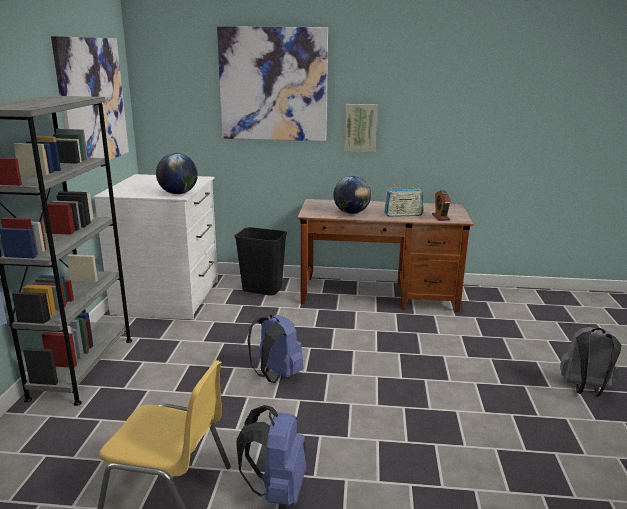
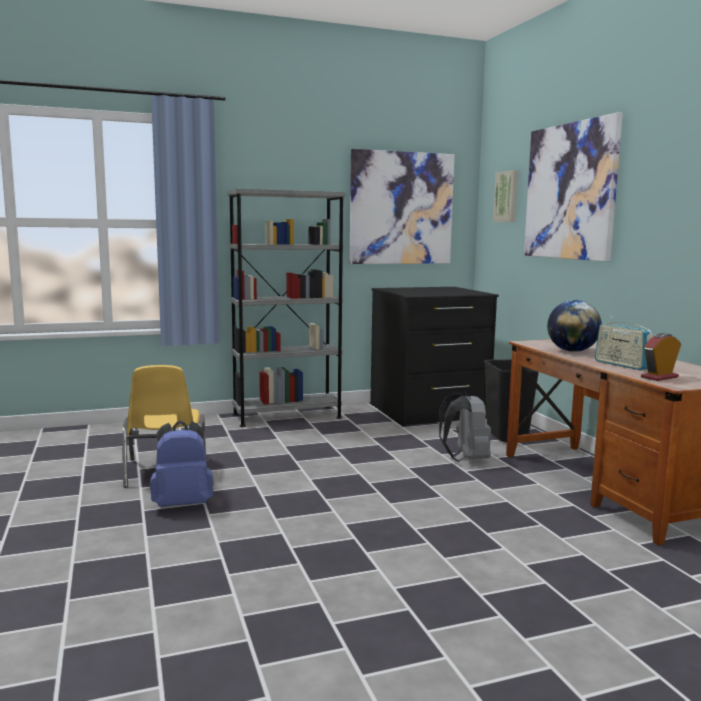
camera: 65 degrees right, 10 degrees down
white dresser [94,174,218,320] -> black dresser [370,287,499,427]
globe [156,153,198,194] -> none
blue backpack [248,315,303,383] -> none
picture [344,104,377,152] -> picture moved to [493,170,518,222]
grey backpack [560,327,622,397] -> grey backpack moved to [439,391,491,462]

